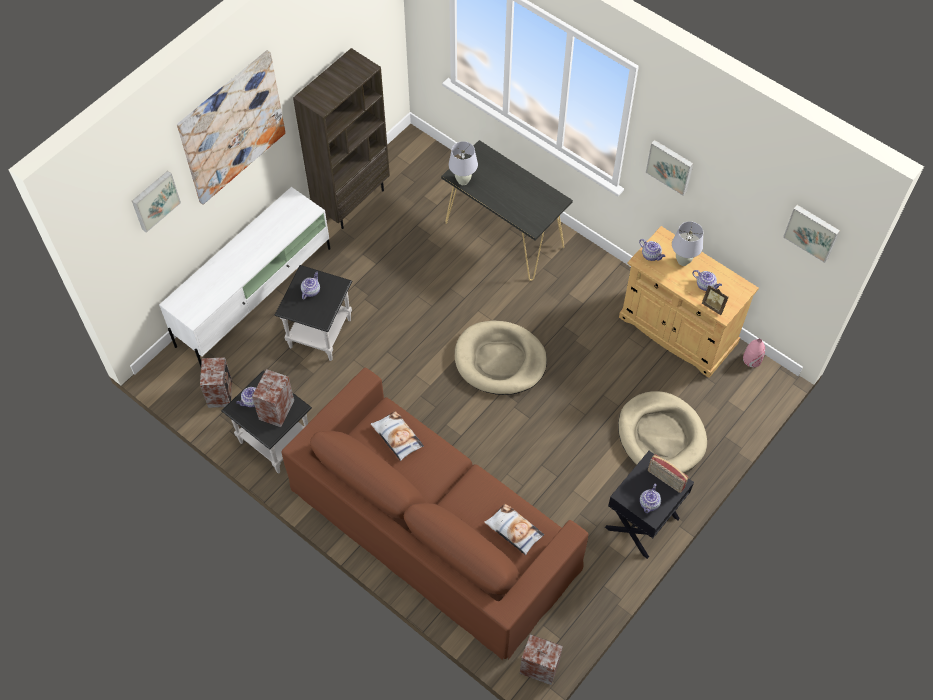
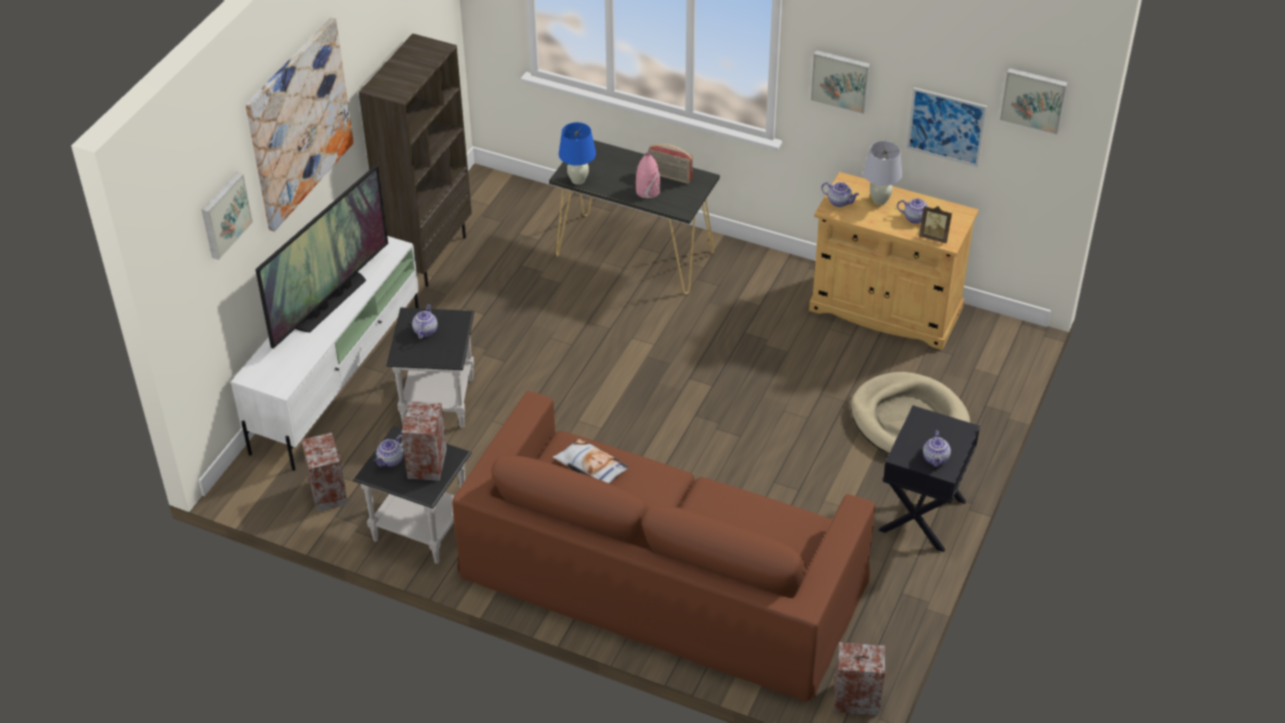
camera: 15 degrees left, 15 degrees down
white table lamp [449,141,478,185] -> blue table lamp [559,122,596,185]
beige dog bed [455,320,547,395] -> none
pillow [484,503,544,555] -> none
radio [648,454,688,493] -> radio moved to [648,144,693,184]
pink vase [743,339,765,367] -> pink vase moved to [636,152,660,198]
none -> television [255,165,388,349]
none -> picture [907,88,987,167]

